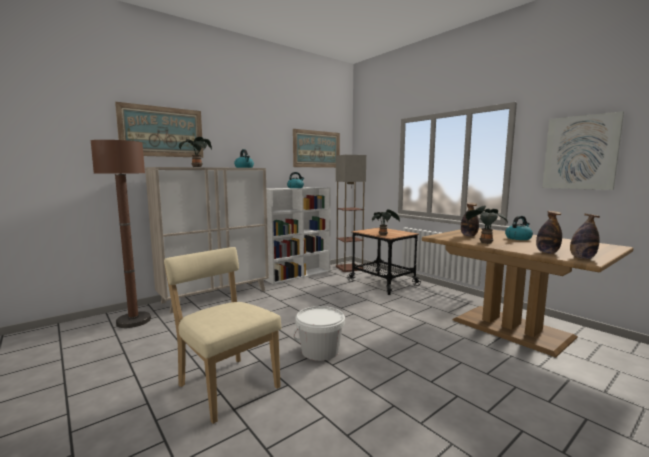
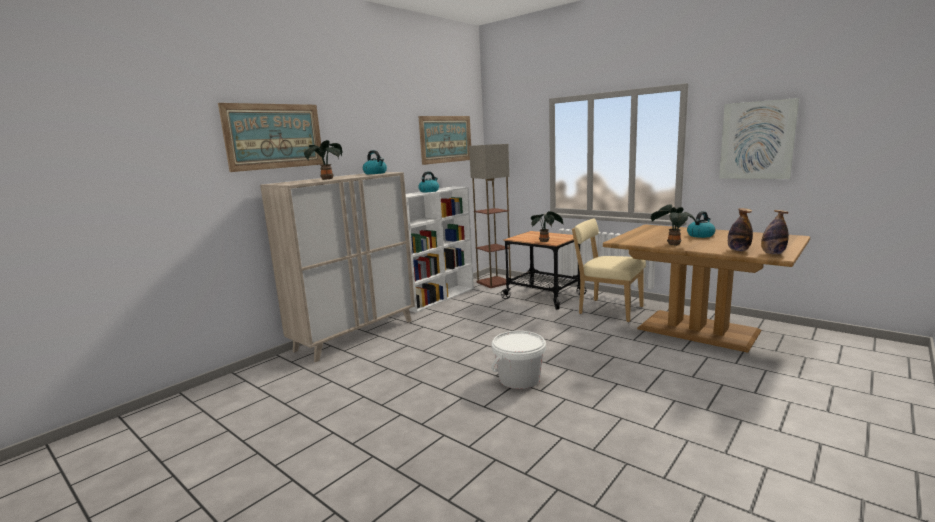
camera: 10 degrees left, 5 degrees up
brown floor lamp [91,140,151,328] -> none
beige chair [164,247,282,424] -> beige chair moved to [572,218,646,322]
bottle [461,203,479,236] -> none

